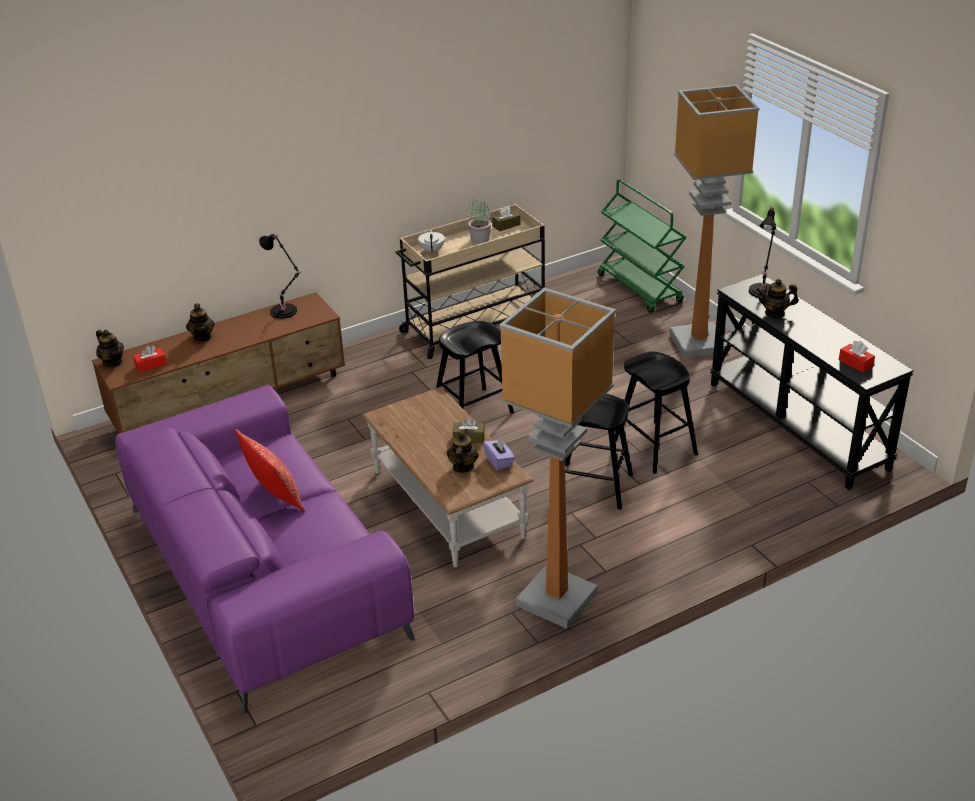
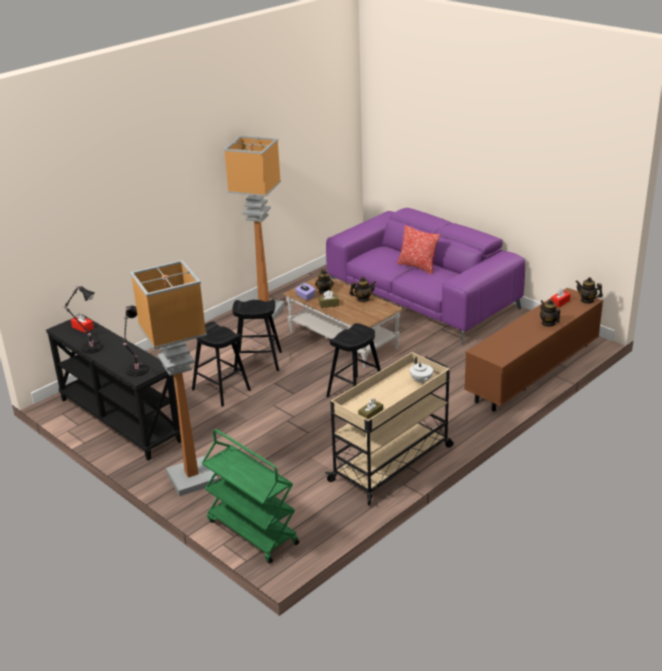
camera: 165 degrees right, 5 degrees down
black table lamp [259,234,301,319] -> black table lamp moved to [63,285,103,353]
potted plant [468,199,491,243] -> none
teapot [756,279,798,318] -> teapot moved to [350,277,376,302]

